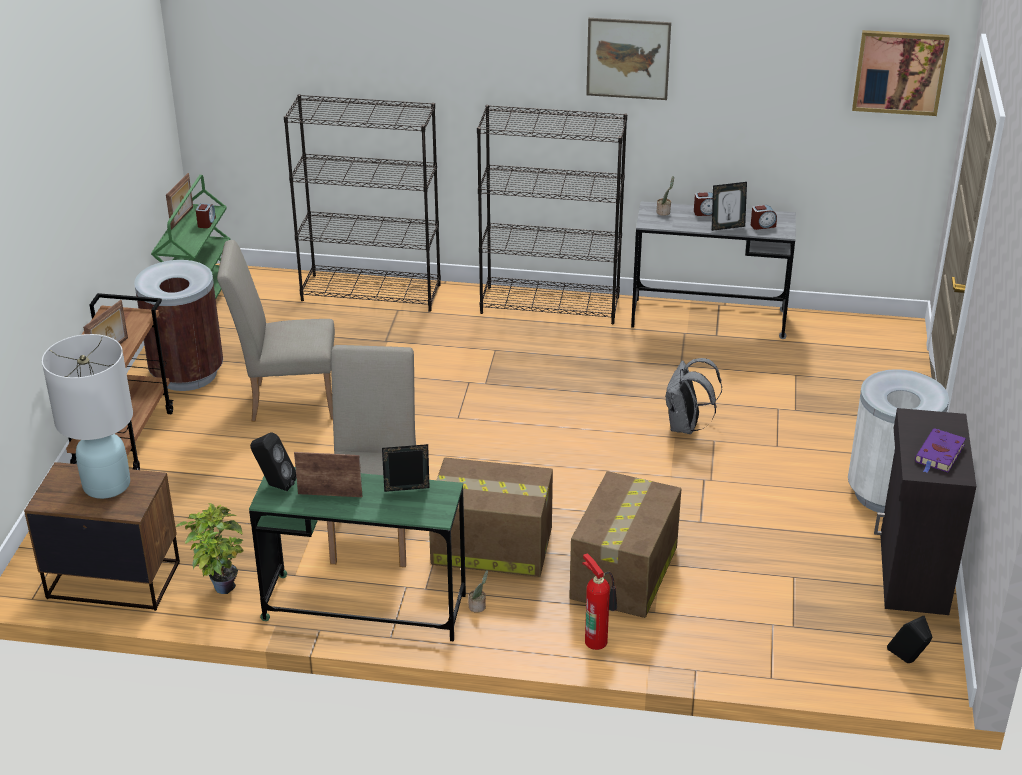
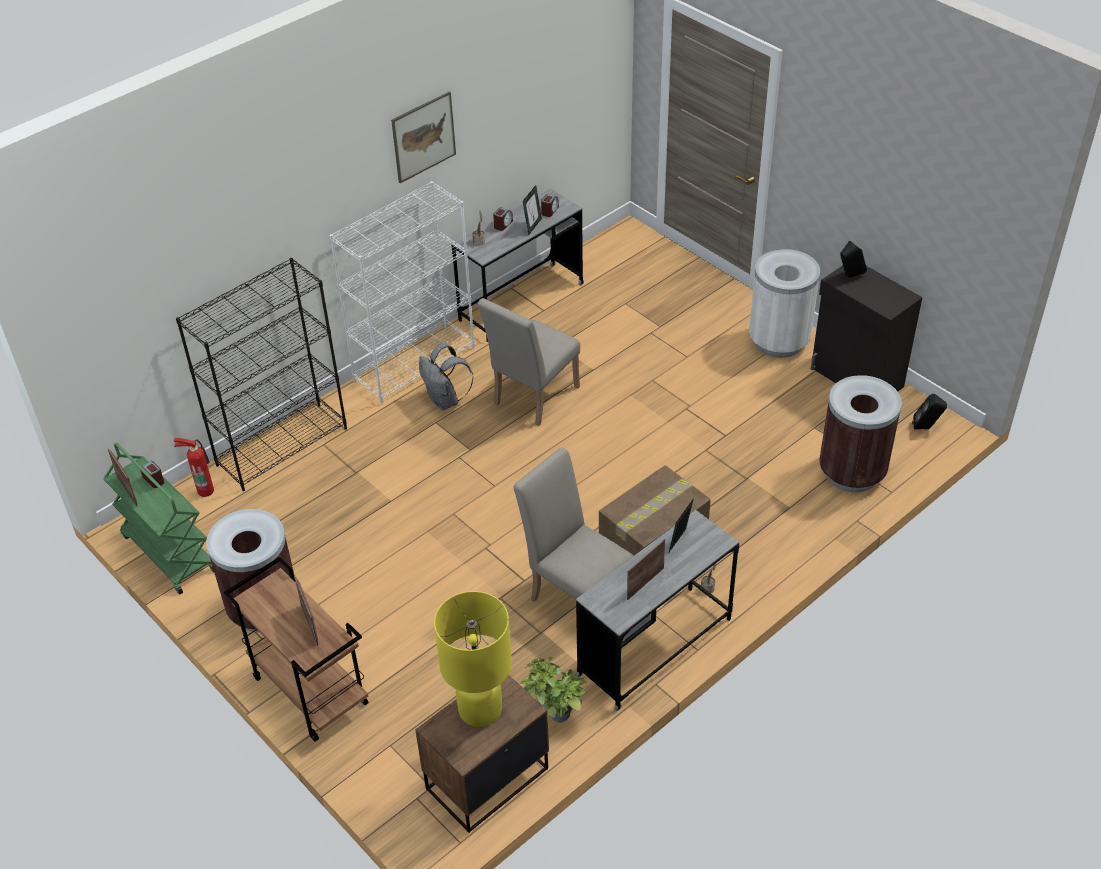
camera: 50 degrees left, 10 degrees up
white table lamp [42,334,133,499] -> yellow table lamp [434,591,512,727]
beige chair [217,240,335,421] -> beige chair moved to [477,298,580,426]
green desk [249,467,466,642] -> grey desk [576,510,739,711]
black speaker [250,432,296,491] -> black speaker moved to [840,240,867,278]
black bookcase [477,105,627,324] -> white bookcase [329,181,475,405]
cardboard box [569,471,681,618] -> none
fire extinguisher [582,553,617,650] -> fire extinguisher moved to [173,438,214,497]
grey backpack [665,358,722,434] -> grey backpack moved to [419,344,473,410]
picture [852,30,950,116] -> none
purple book [915,428,966,473] -> none
none -> brown trash can [819,375,902,492]

